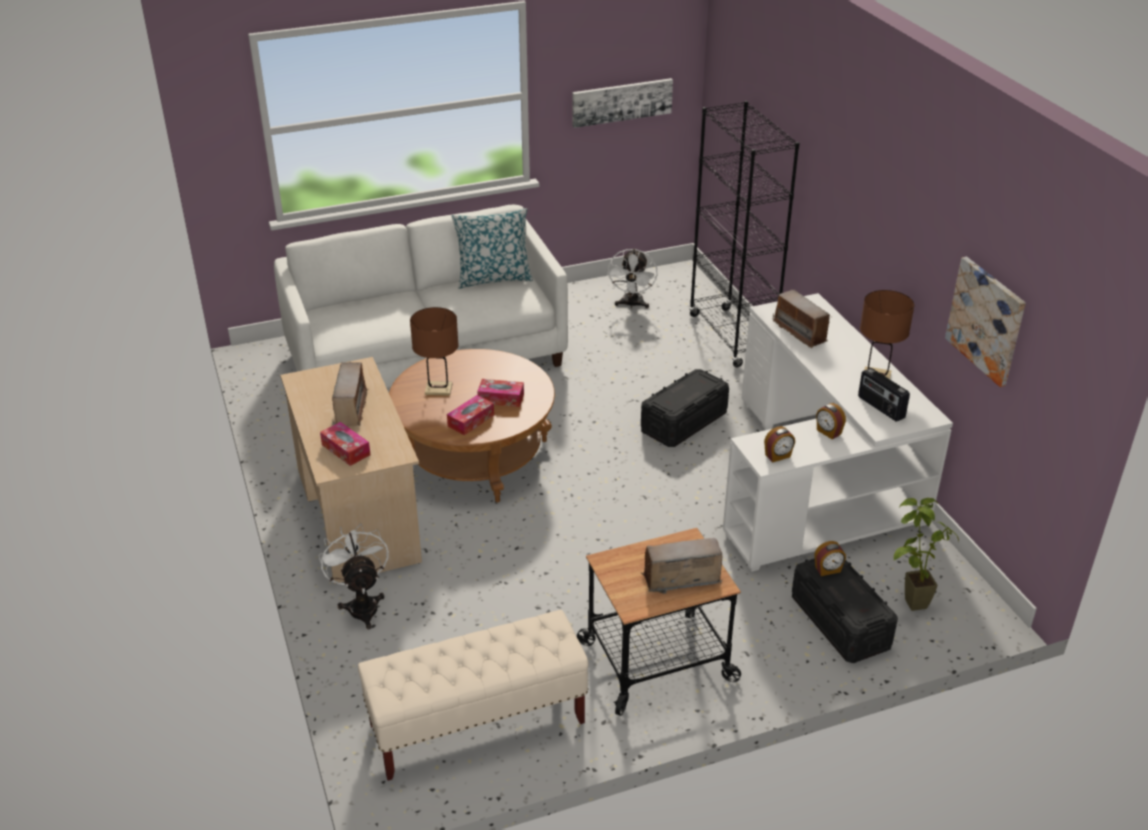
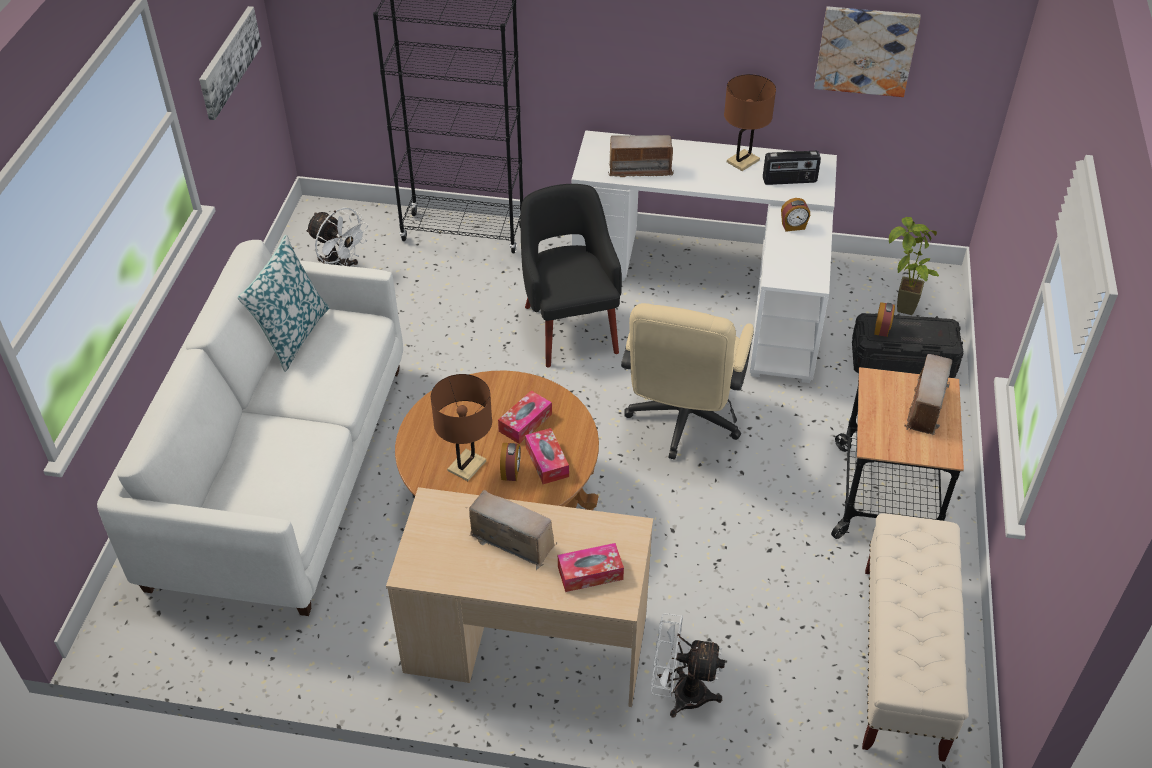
camera: 60 degrees left, 10 degrees up
black storage box [641,369,729,447] -> black armchair [520,184,622,368]
alarm clock [764,426,795,462] -> alarm clock moved to [500,443,521,481]
none -> beige office chair [621,303,754,460]

